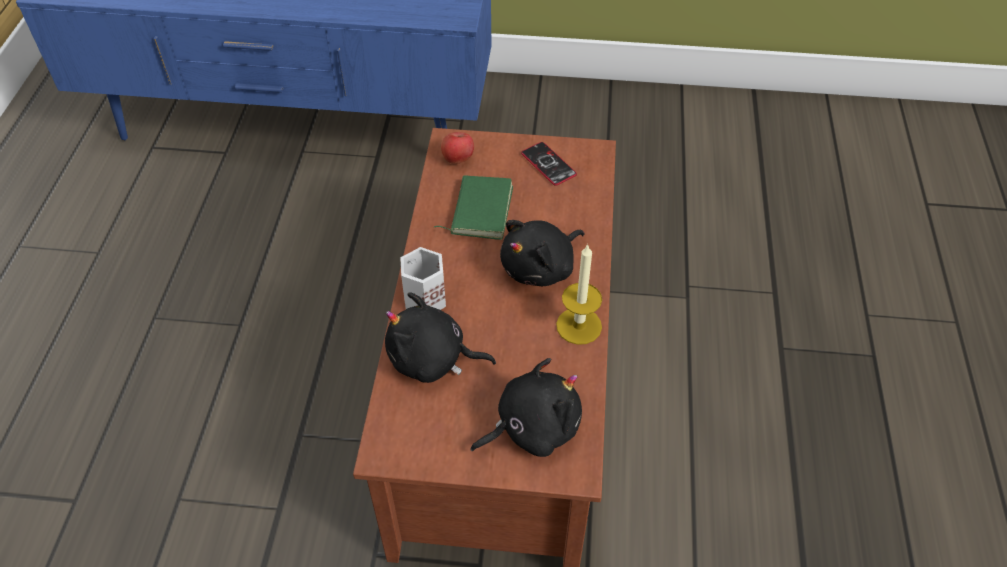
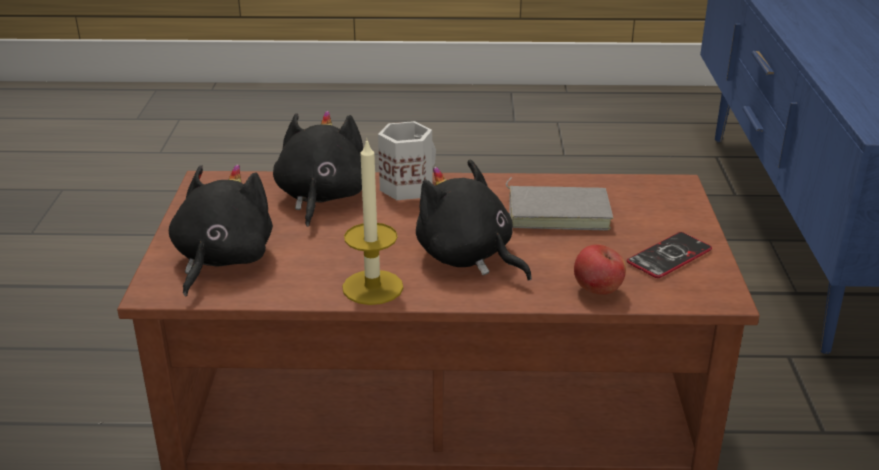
camera: 85 degrees right, 20 degrees down
green book [434,175,513,240] -> grey book [506,177,613,231]
apple [441,132,474,164] -> apple moved to [574,244,626,295]
black plush toy [470,358,582,457] -> black plush toy turned 135 degrees counterclockwise [169,164,273,297]

